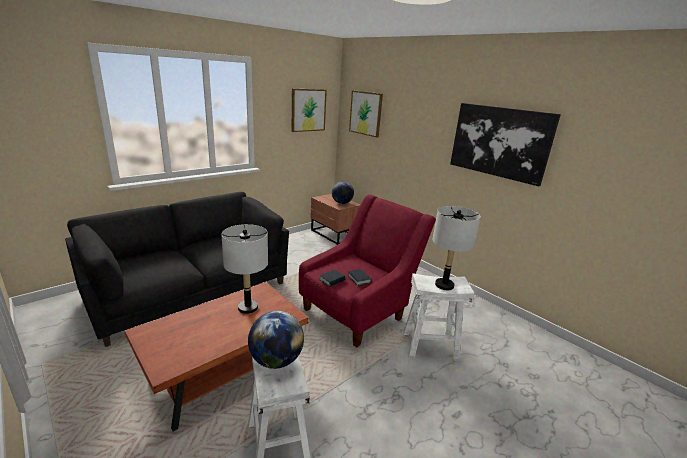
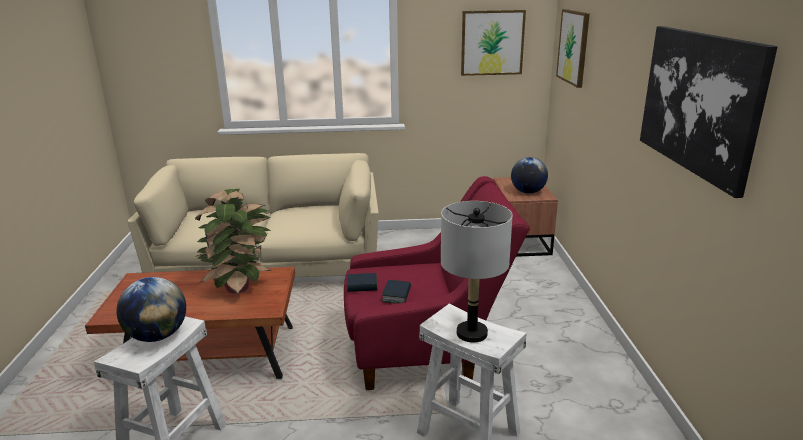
camera: 40 degrees right, 0 degrees up
black sofa [65,192,289,347] -> beige sofa [128,153,379,277]
grey table lamp [221,224,268,314] -> potted plant [195,189,272,294]

